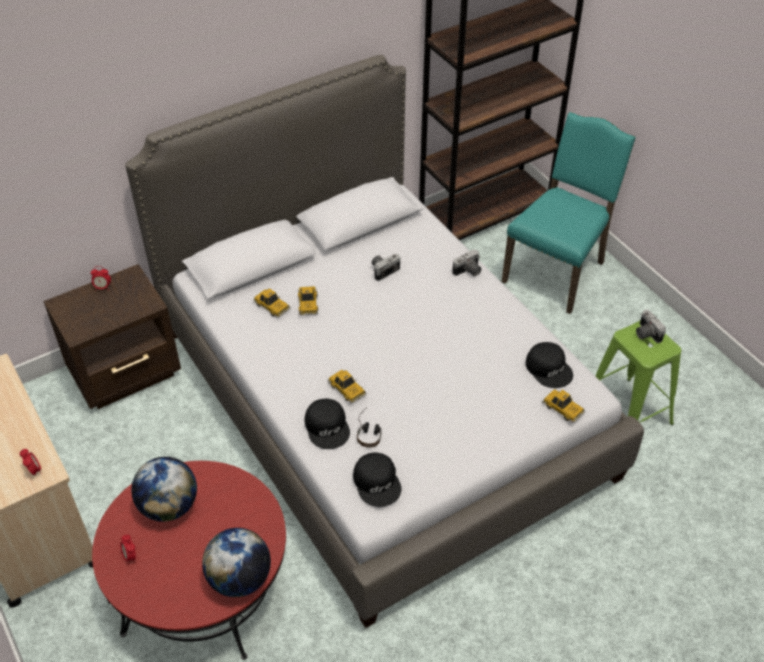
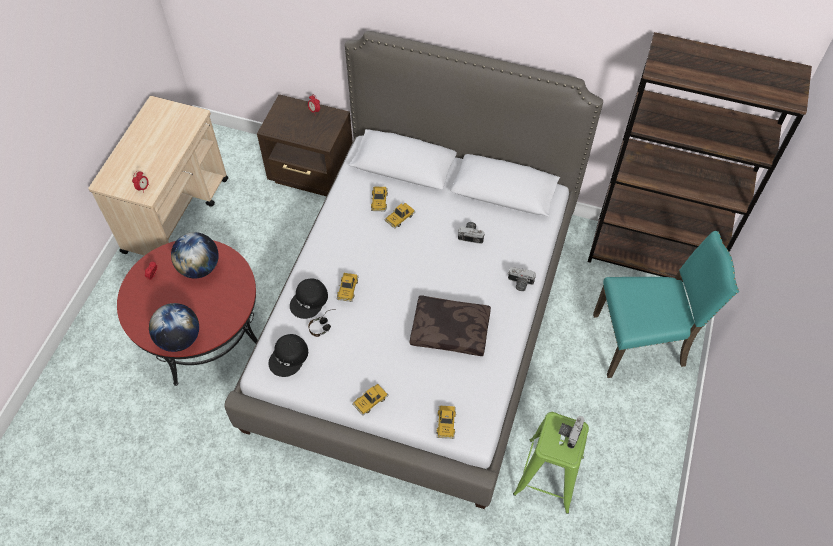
camera: 50 degrees right, 10 degrees up
black cap [526,342,573,388] -> none
none -> toy car [352,384,388,416]
none -> brown pillow [410,295,491,356]

